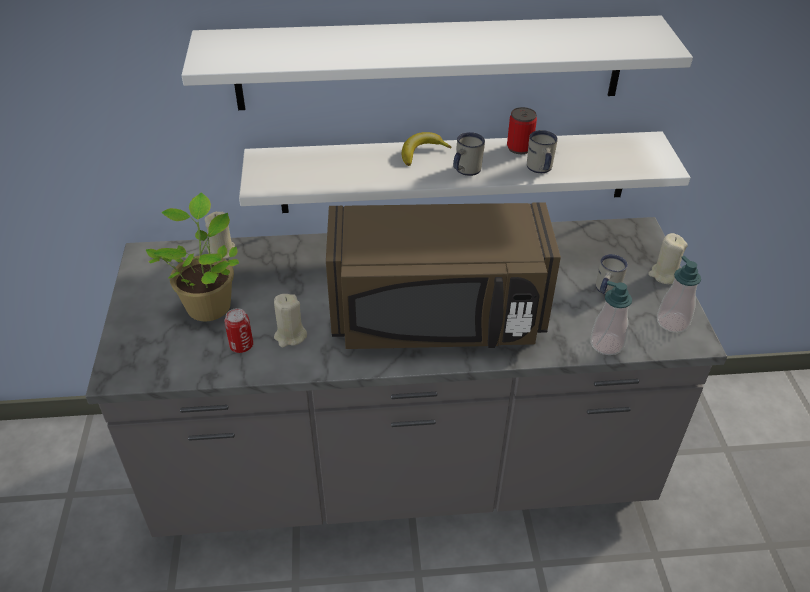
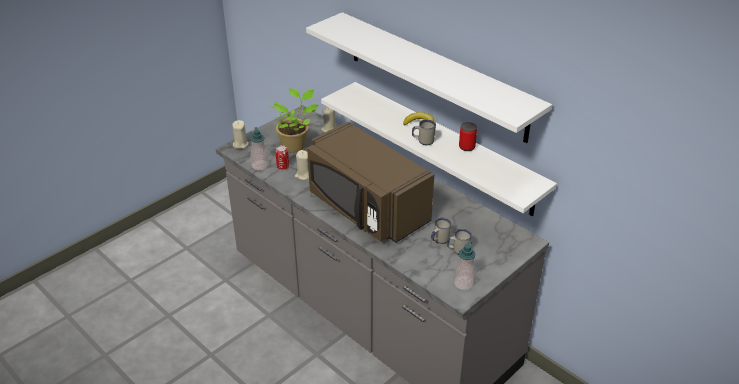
camera: 50 degrees right, 5 degrees down
white mug [527,130,558,173] -> white mug moved to [431,217,451,244]
soap dispenser [590,281,632,355] -> soap dispenser moved to [251,127,269,171]
beige candle [648,233,688,284] -> beige candle moved to [232,120,249,149]

